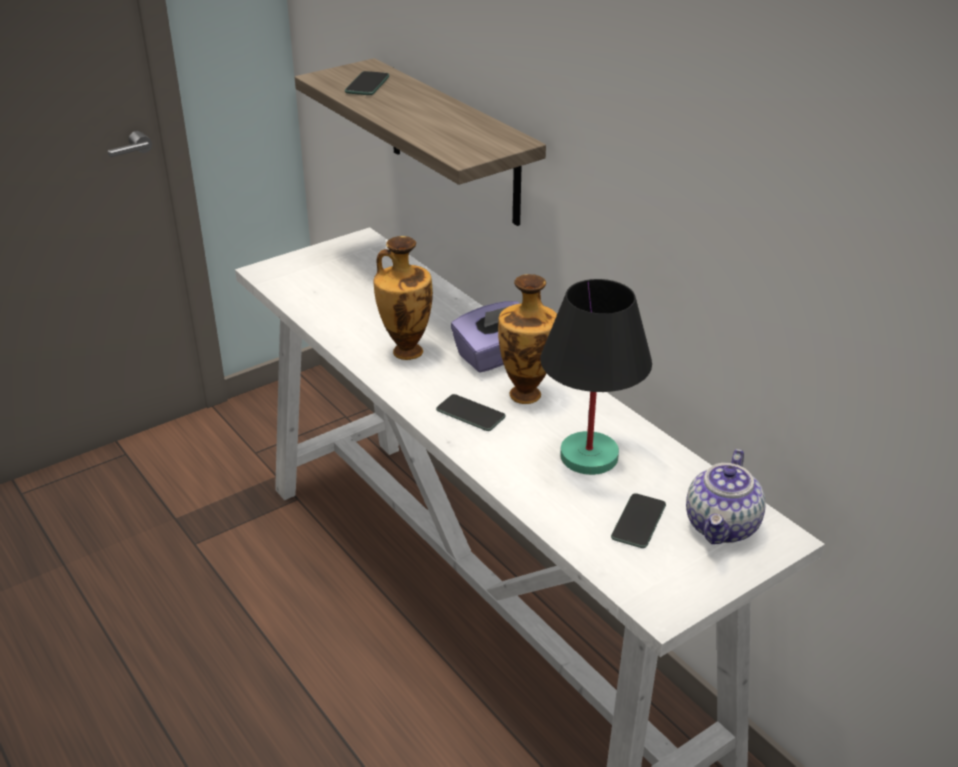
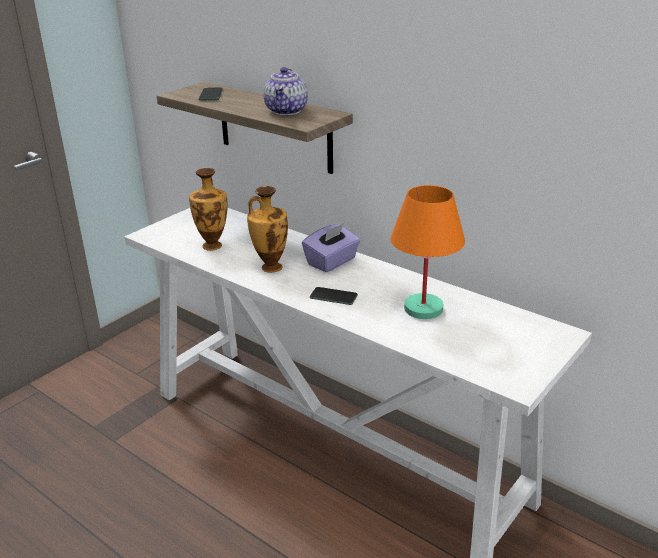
camera: 15 degrees left, 5 degrees down
vase [498,274,557,404] -> vase moved to [189,168,228,251]
black table lamp [540,279,652,475] -> orange table lamp [390,185,465,319]
phone [611,493,666,548] -> none
teapot [686,449,766,544] -> teapot moved to [263,67,308,115]

